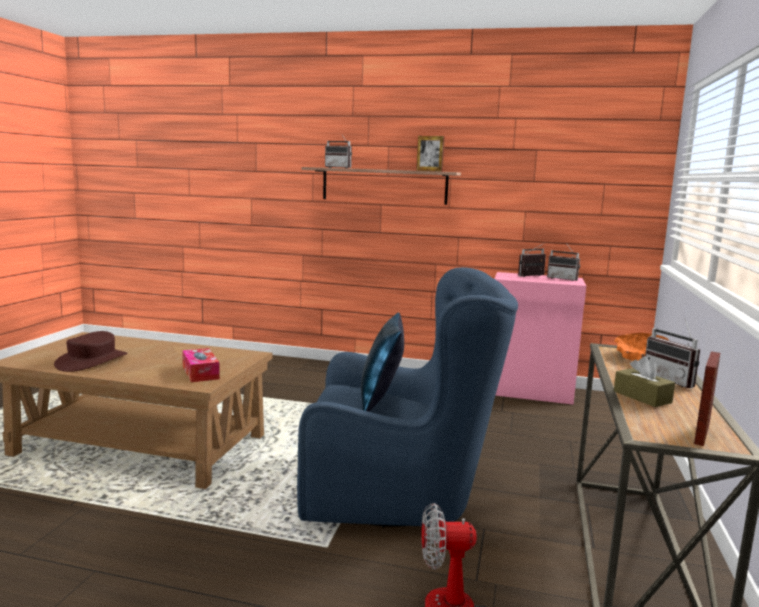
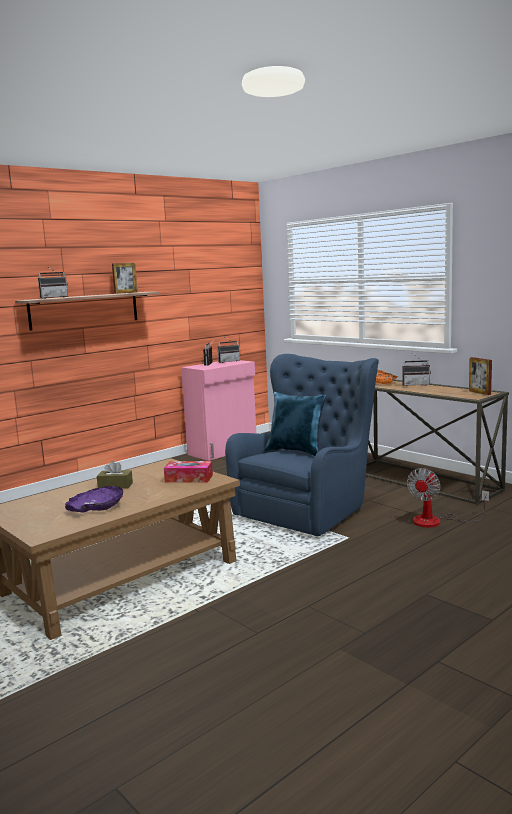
camera: 55 degrees left, 0 degrees up
brown hat [54,331,127,372] -> purple bowl [65,486,123,513]
brown tissue box [614,357,675,407] -> brown tissue box moved to [97,461,133,489]

